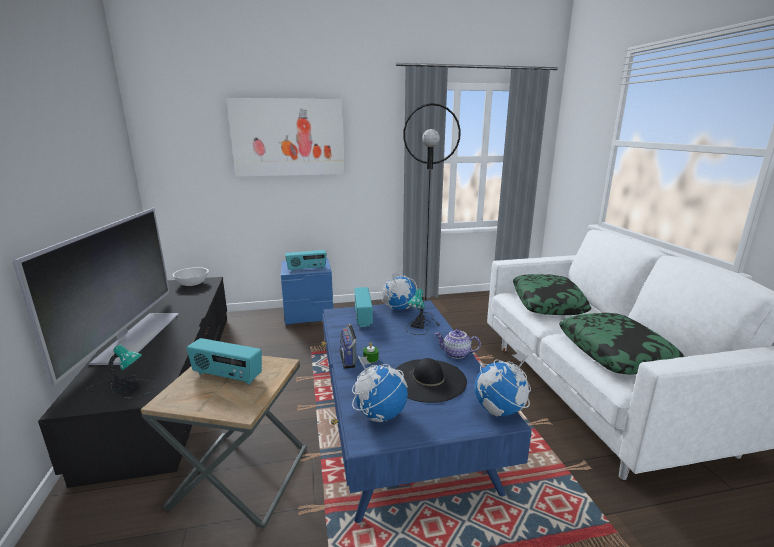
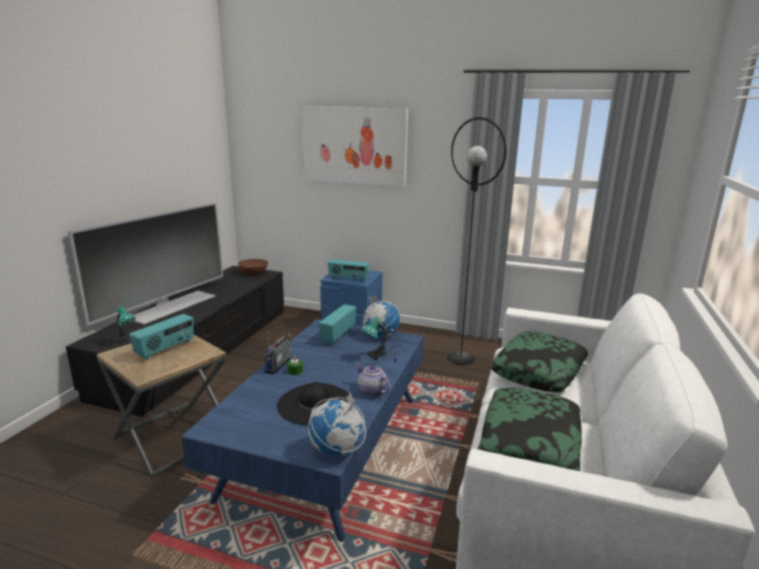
camera: 30 degrees right, 0 degrees up
white bowl [173,267,209,286] -> brown bowl [238,259,269,275]
radio [187,338,262,385] -> radio turned 105 degrees counterclockwise [129,314,194,360]
globe [352,356,408,422] -> none

